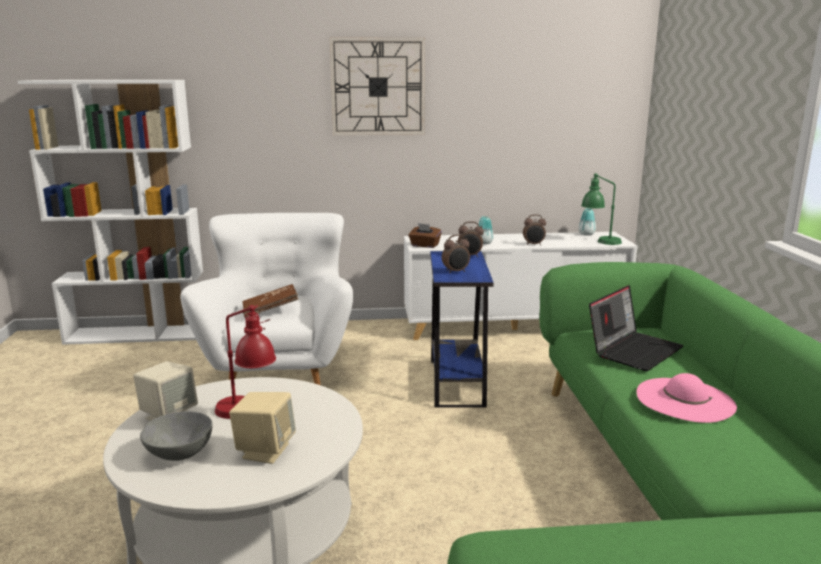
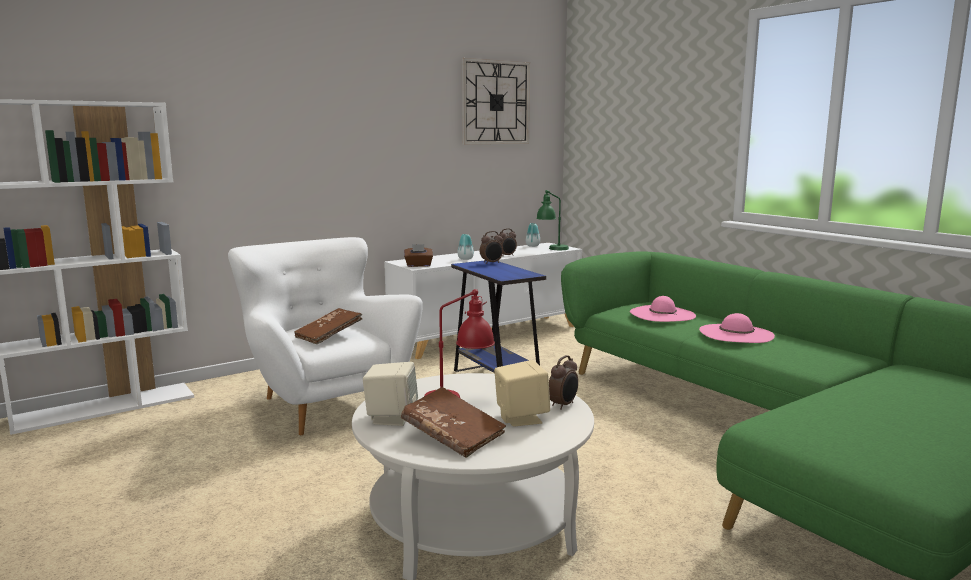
camera: 30 degrees left, 5 degrees down
grey bowl [140,411,213,461] -> brown book [401,387,506,458]
wall clock [330,37,425,135] -> wall clock moved to [462,58,530,144]
alarm clock [442,235,470,274] -> alarm clock moved to [549,355,578,410]
laptop [589,285,684,371] -> pink hat [630,296,696,322]

